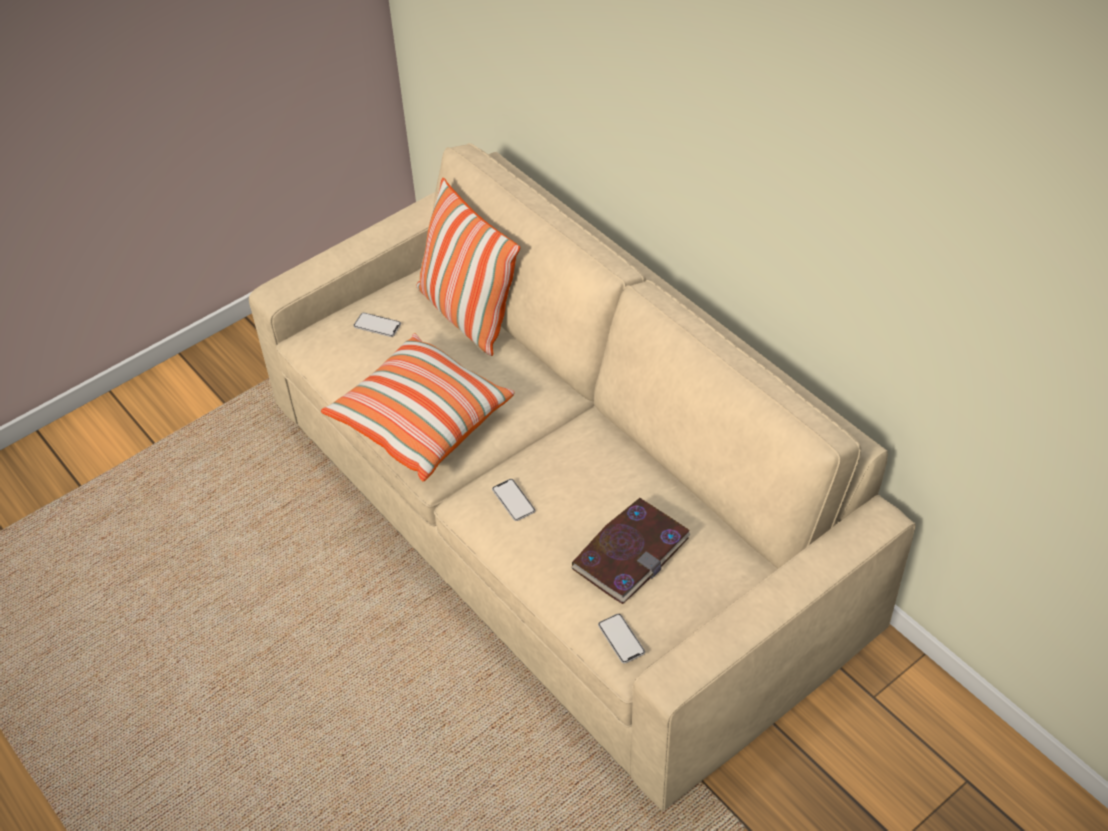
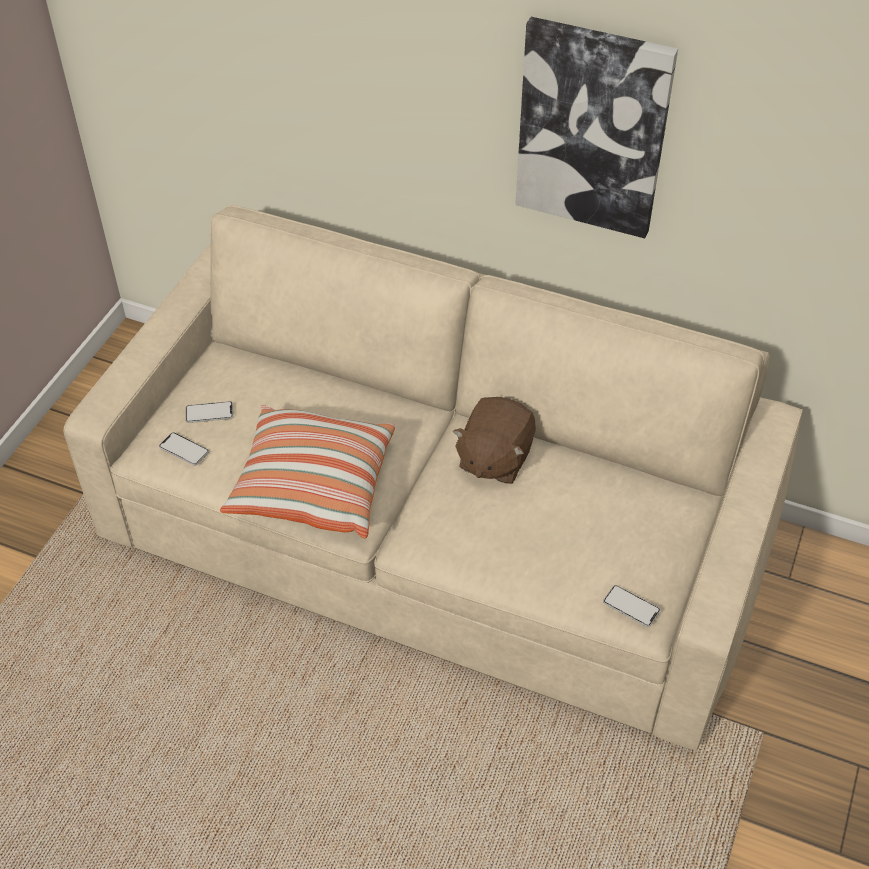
camera: 30 degrees left, 0 degrees up
pillow [416,178,520,356] -> none
phone [492,479,536,521] -> phone moved to [159,432,209,466]
book [572,498,691,604] -> none
none -> brown plush toy [452,397,536,484]
none -> picture [515,17,678,238]

